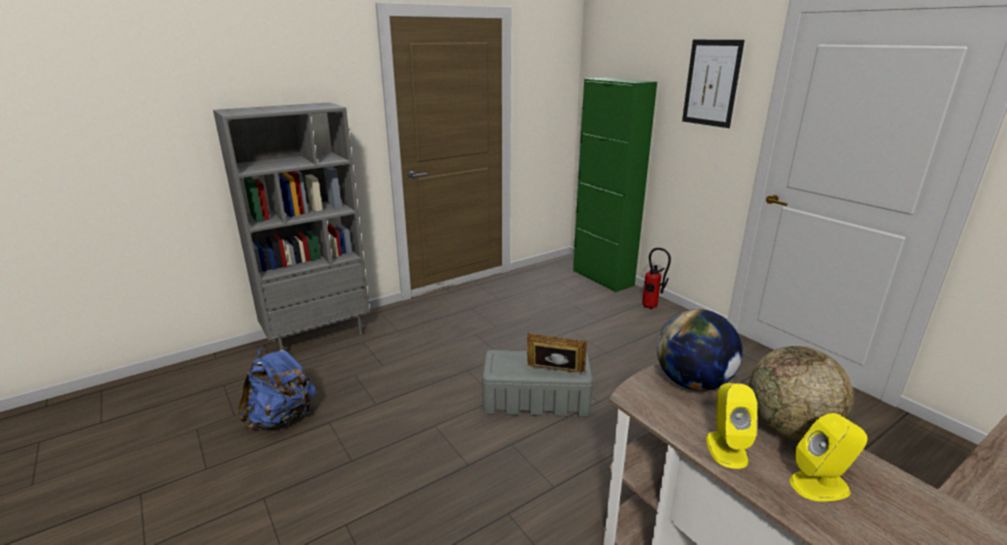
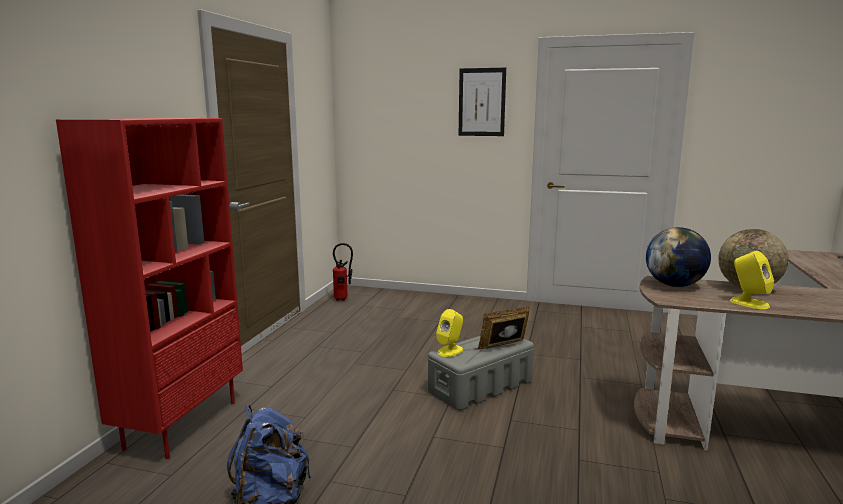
camera: 40 degrees left, 10 degrees down
grey bookcase [213,102,370,352] -> red bookcase [56,118,243,459]
green cabinet [573,78,657,292] -> none
fire extinguisher [642,248,671,309] -> fire extinguisher moved to [333,243,353,301]
yellow speaker [789,413,867,501] -> yellow speaker moved to [436,309,463,357]

